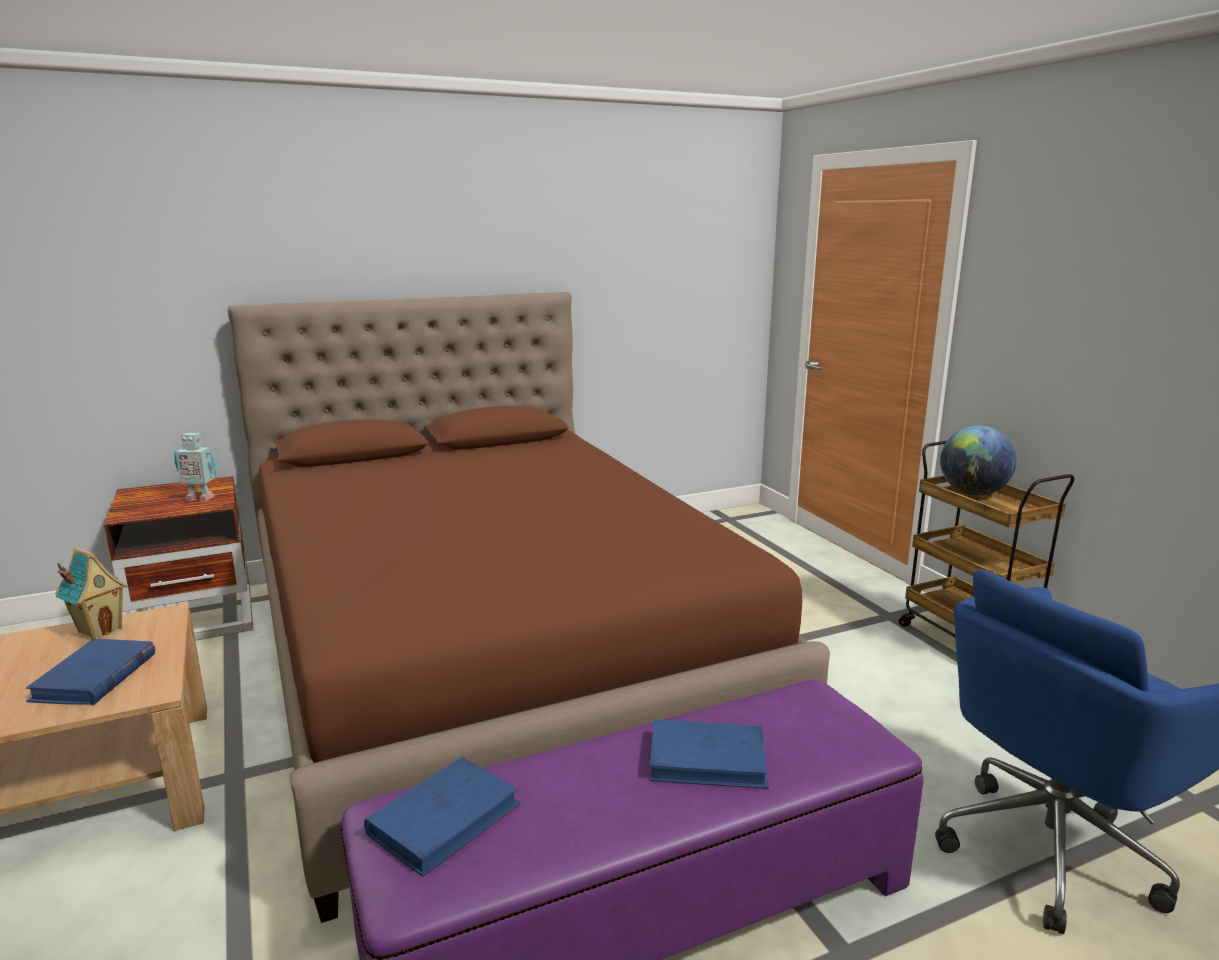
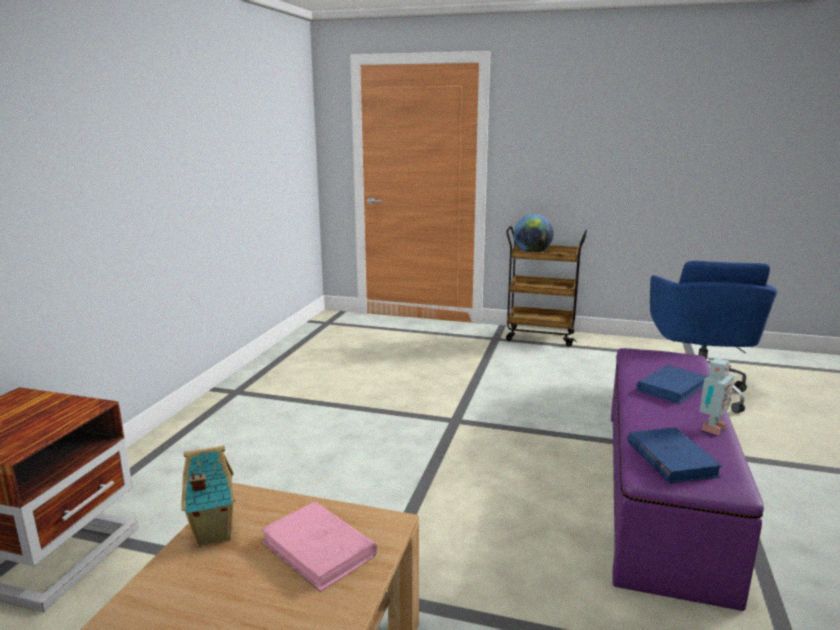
camera: 50 degrees left, 0 degrees up
blue book [26,639,155,705] -> pink book [261,501,377,592]
toy robot [174,433,216,502] -> toy robot moved to [699,358,734,435]
brown bed [228,292,830,923] -> none

